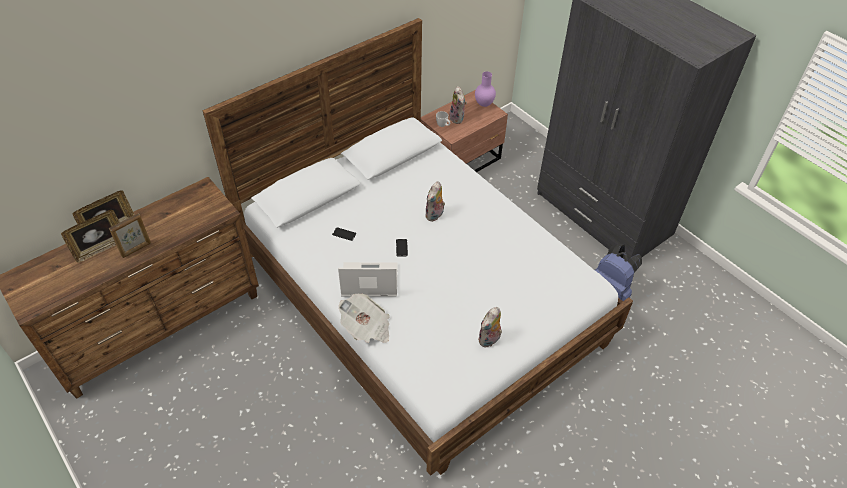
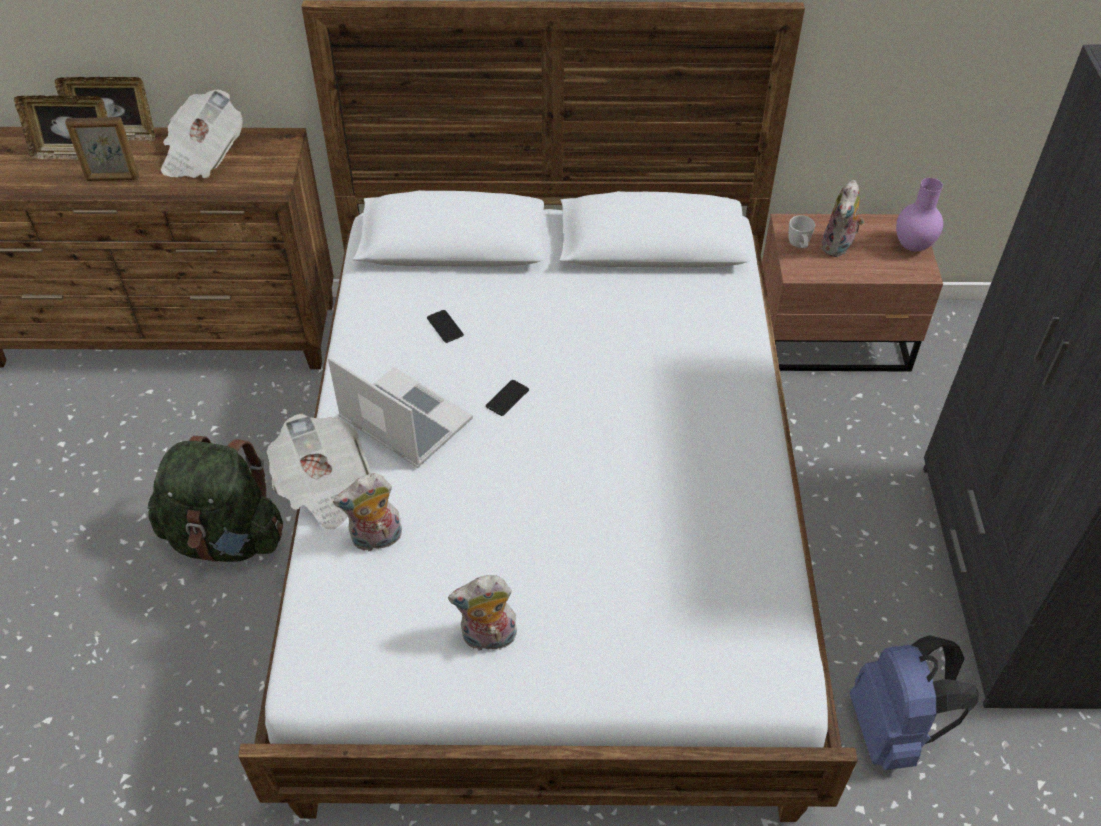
camera: 40 degrees right, 0 degrees up
plush toy [425,181,445,222] -> plush toy moved to [333,473,402,551]
none -> green backpack [148,436,283,562]
none -> newspaper [161,89,243,178]

